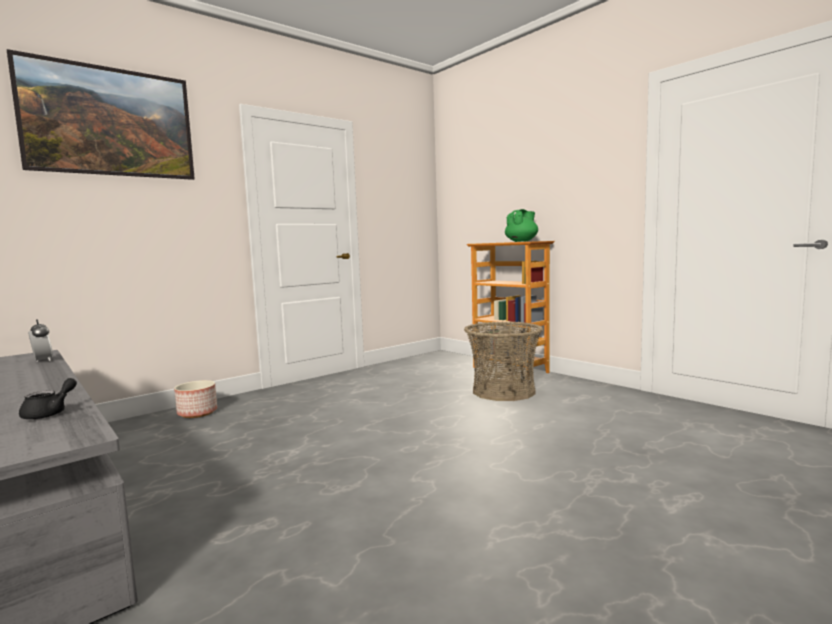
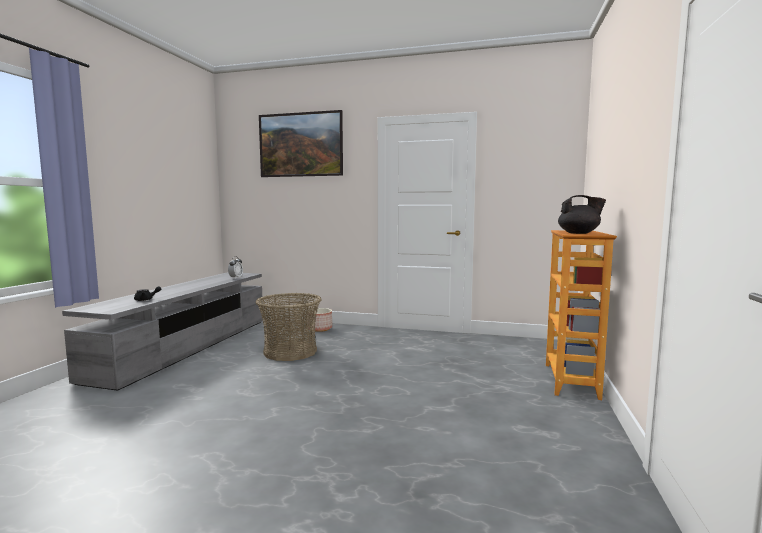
camera: 55 degrees right, 0 degrees up
basket [464,322,543,401] -> basket moved to [256,293,322,361]
green teapot [505,209,538,242] -> black teapot [558,195,606,234]

